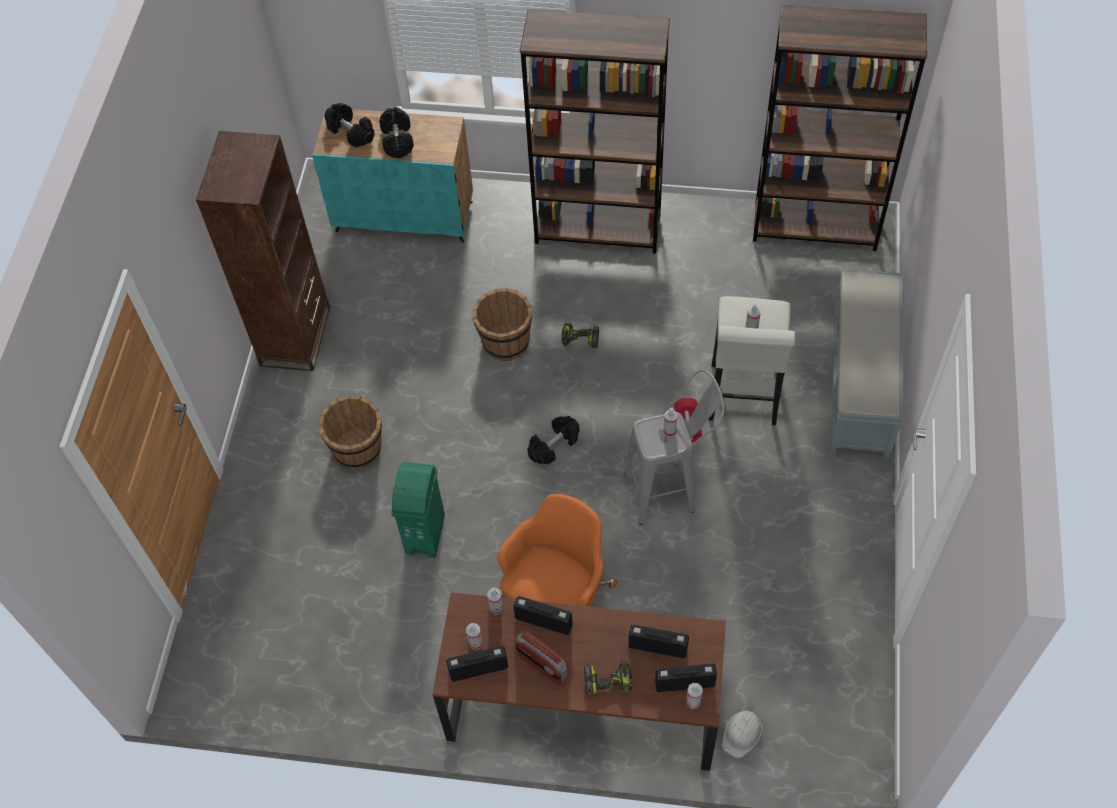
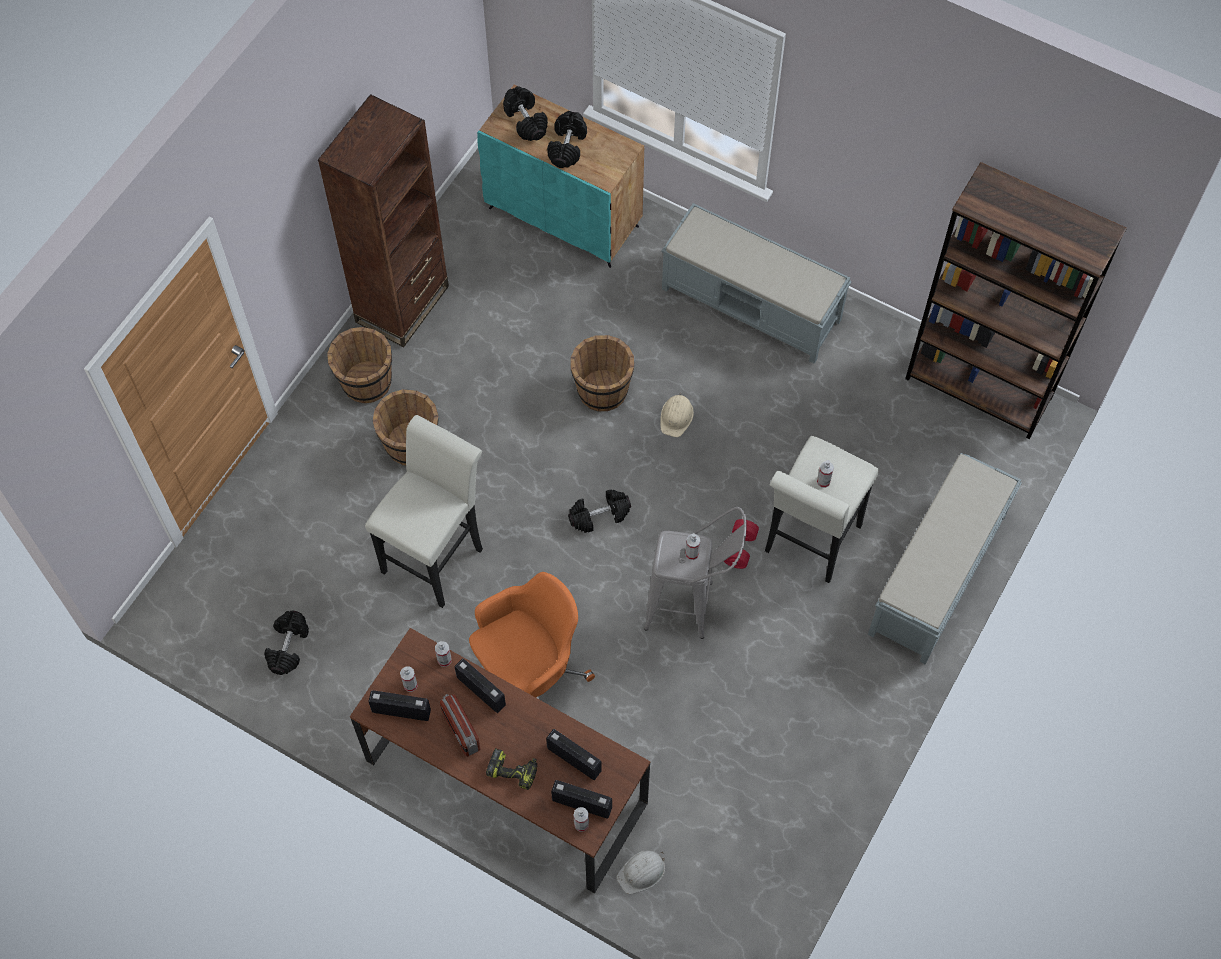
camera: 20 degrees right, 5 degrees up
green trash can [391,462,445,558] -> white stool [365,415,483,608]
brown bookcase [520,9,670,254] -> grey bench [661,203,852,364]
power drill [561,323,599,348] -> beige hard hat [660,392,694,437]
none -> black dumbbell [264,611,309,675]
none -> brown bucket [327,327,392,403]

